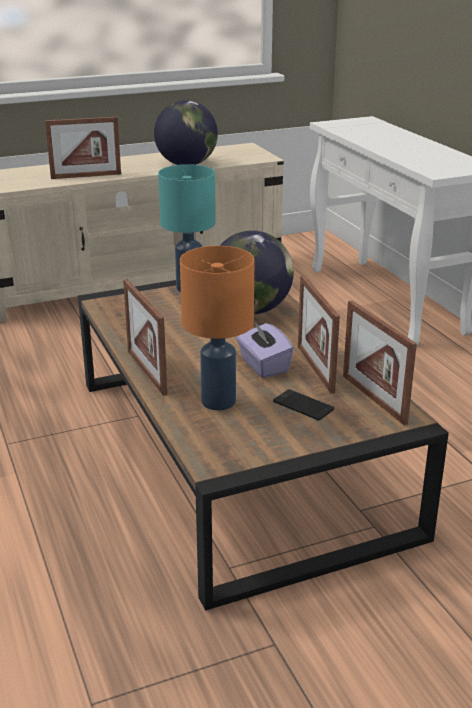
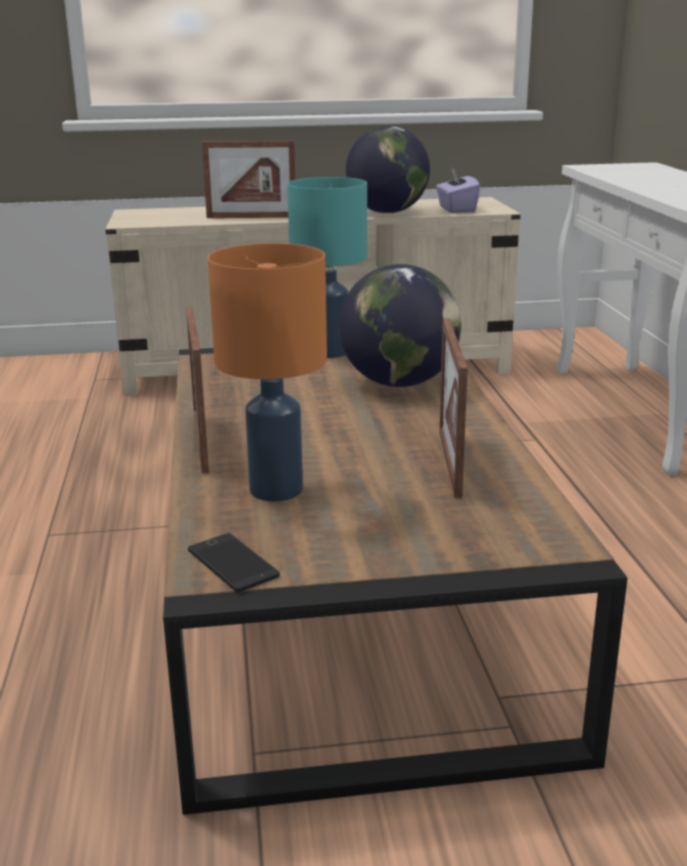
camera: 15 degrees right, 5 degrees down
purple tissue box [236,322,294,378] -> purple tissue box moved to [436,168,480,213]
phone [273,389,334,420] -> phone moved to [188,533,280,592]
picture frame [343,301,417,425] -> none

